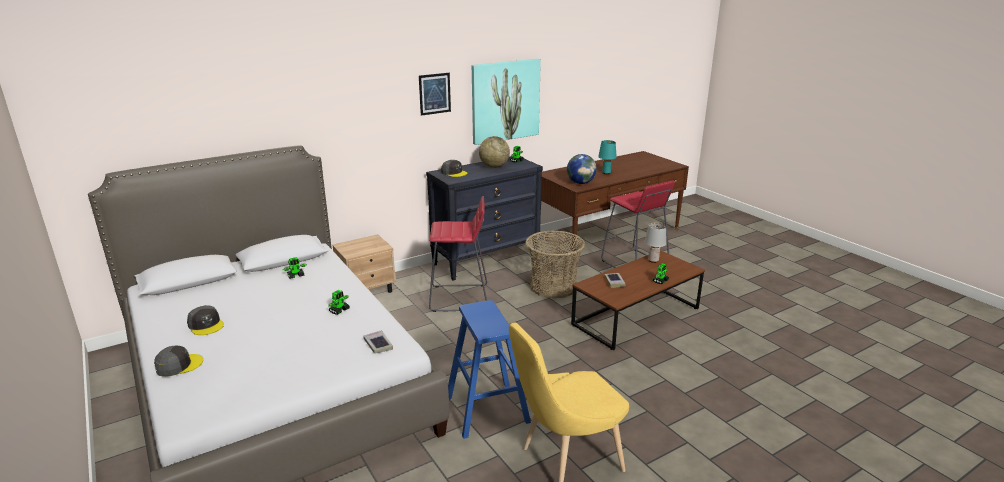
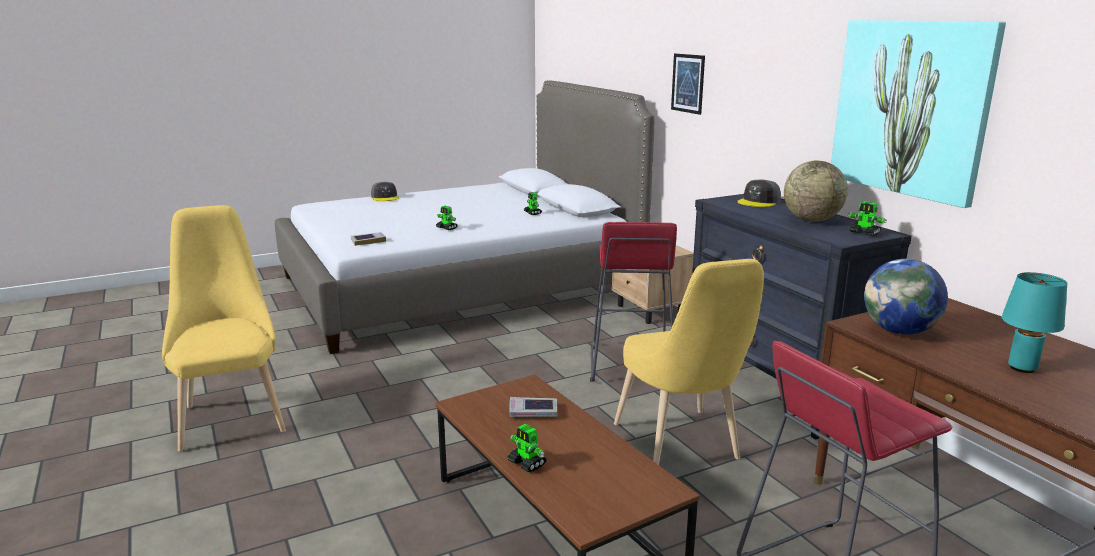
camera: 95 degrees right, 5 degrees down
grey cap [187,305,224,335] -> none
picture [419,73,451,116] -> picture moved to [671,54,705,115]
blue stool [448,300,531,439] -> none
basket [525,230,585,298] -> yellow chair [614,259,764,465]
grey table lamp [644,223,667,263] -> none

